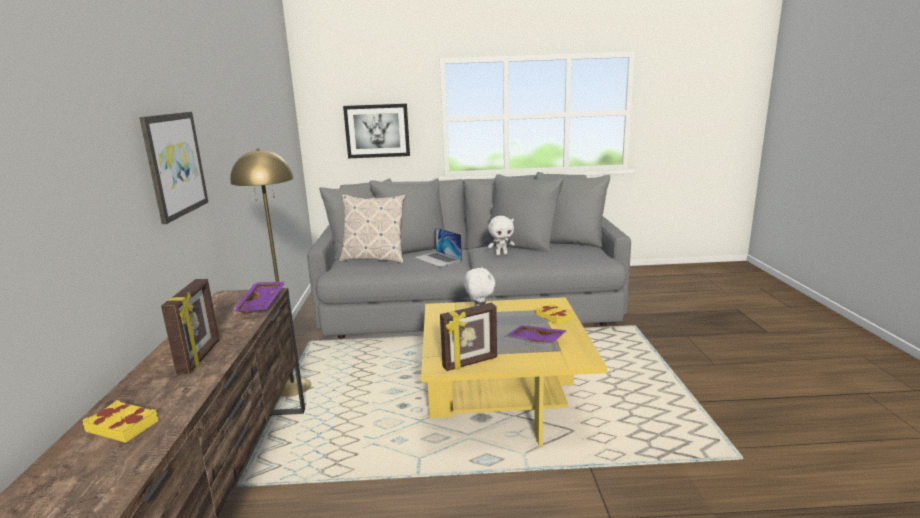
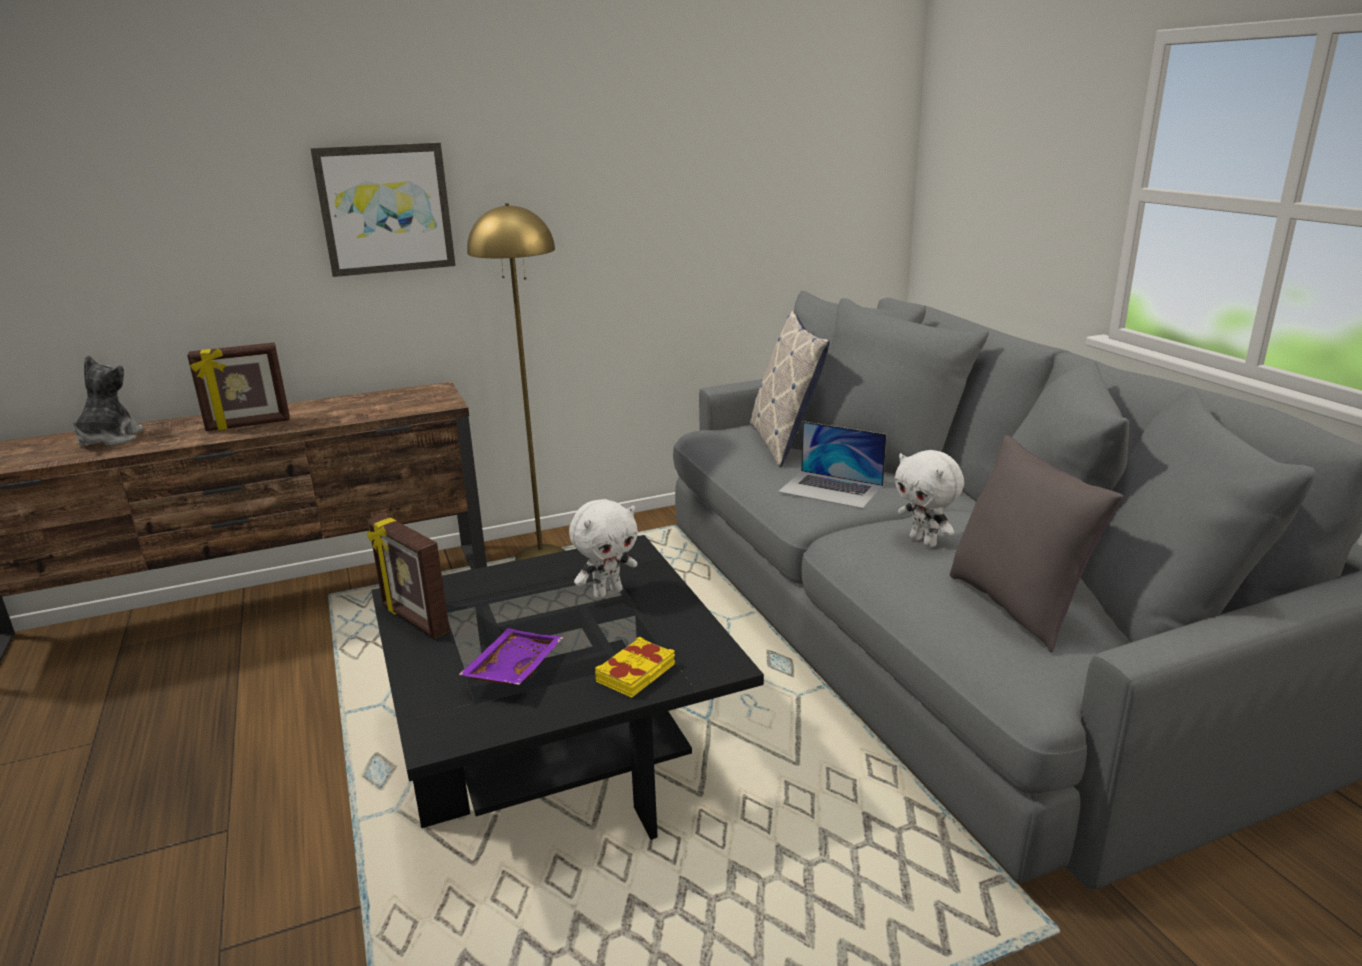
camera: 70 degrees right, 5 degrees up
yellow book [82,400,159,443] -> plush toy [73,355,144,447]
purple tray [233,282,285,313] -> none
picture [343,104,410,158] -> none
laptop [414,227,462,267] -> laptop turned 90 degrees counterclockwise [778,421,886,509]
yellow coffee table [421,297,607,446] -> black coffee table [372,535,764,840]
none -> grey pillow [950,435,1123,652]

